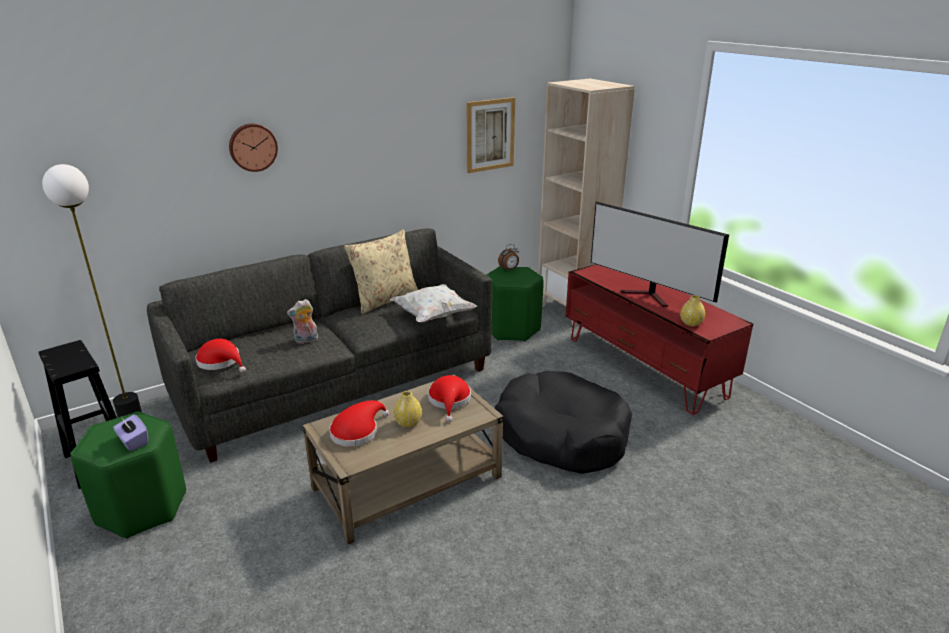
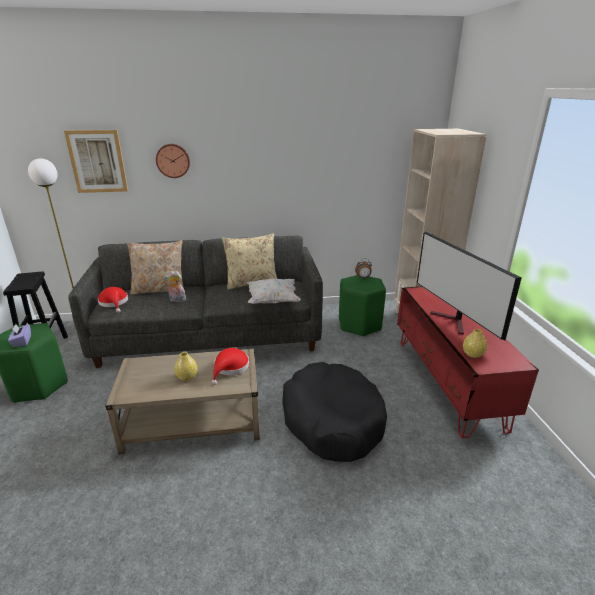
camera: 25 degrees right, 0 degrees up
red hat [329,400,389,447] -> none
picture [467,97,515,173] -> picture moved to [64,130,128,193]
none -> beige pillow [127,240,184,294]

